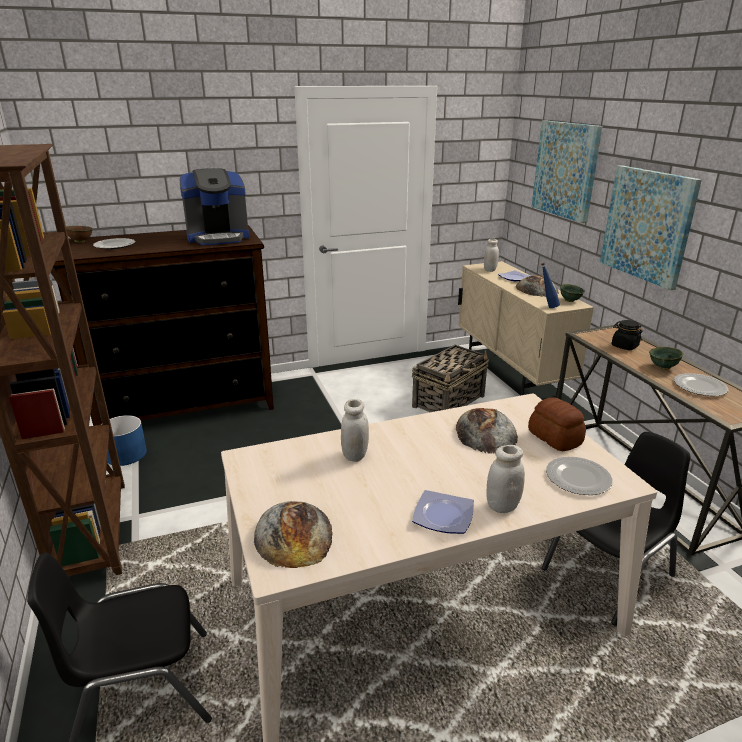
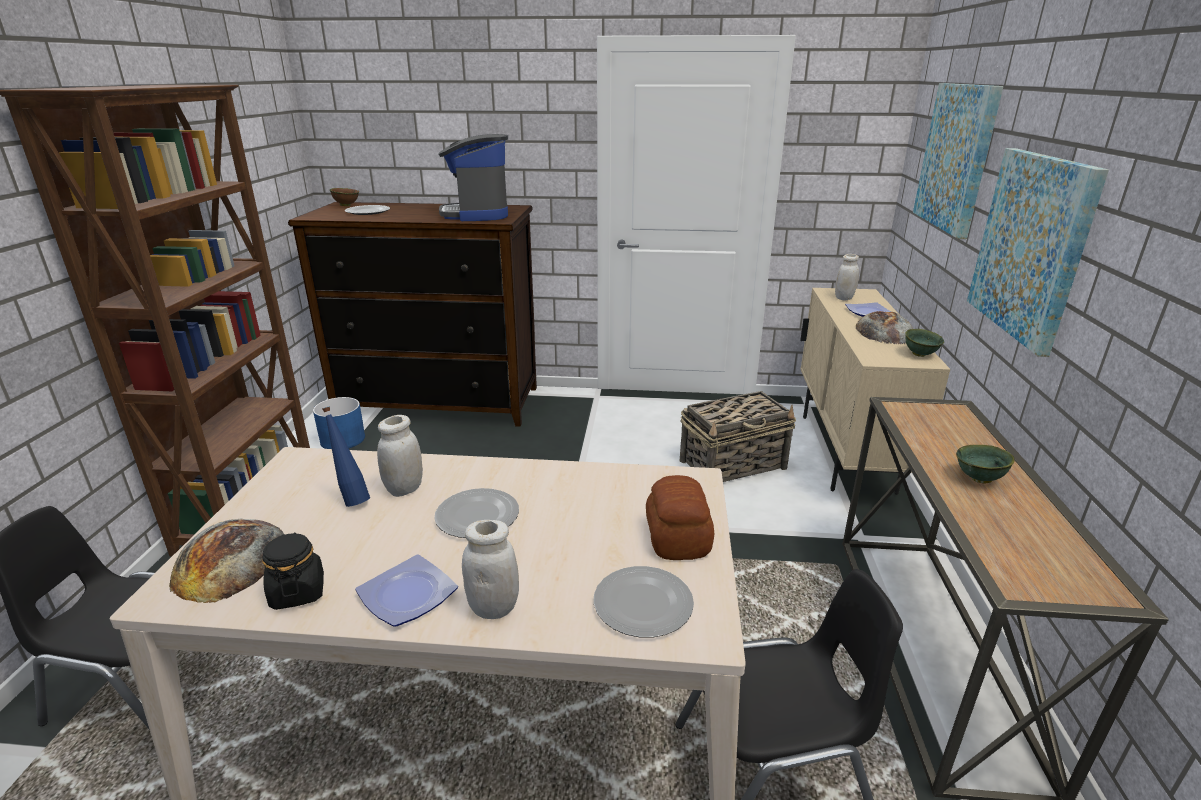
camera: 25 degrees right, 0 degrees up
coffee machine [180,168,249,245] -> coffee machine turned 75 degrees clockwise [438,134,508,221]
bread [456,408,518,454] -> none
blue bottle [541,263,560,308] -> blue bottle moved to [322,406,370,507]
black jar [612,320,643,350] -> black jar moved to [262,532,324,610]
plate [674,373,728,396] -> plate moved to [434,488,519,538]

